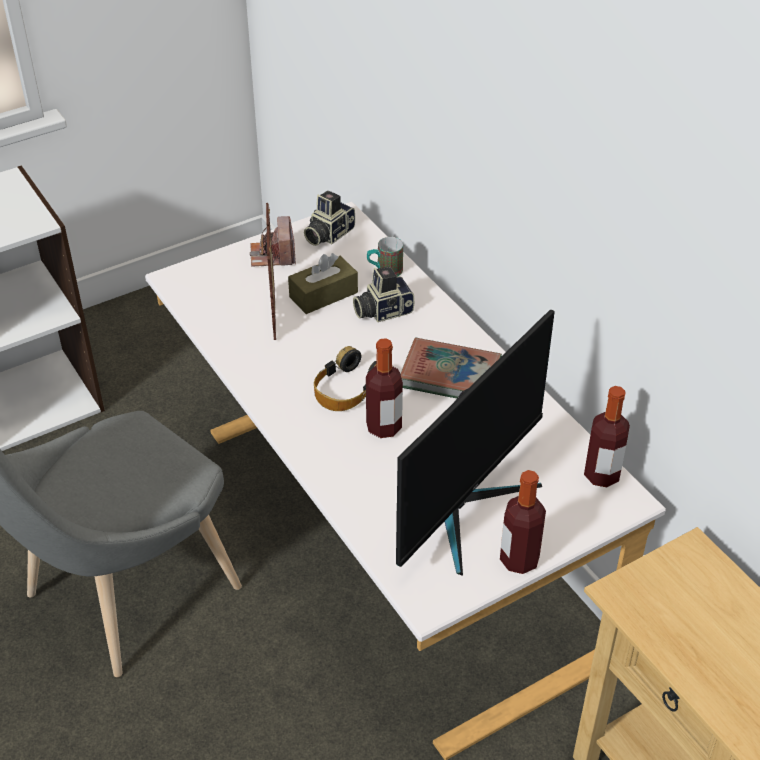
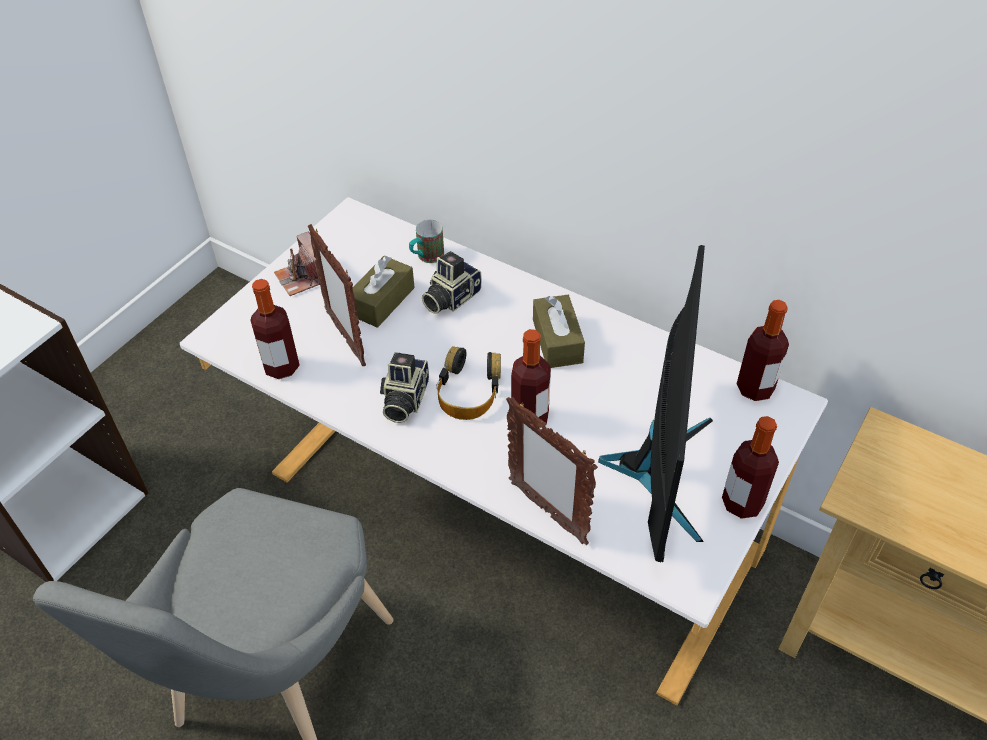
camera: 25 degrees left, 5 degrees up
camera [304,190,355,246] -> camera moved to [380,352,429,423]
book [401,337,502,398] -> brown tissue box [533,295,585,368]
none -> bottle [250,279,300,379]
none -> picture frame [506,397,598,545]

